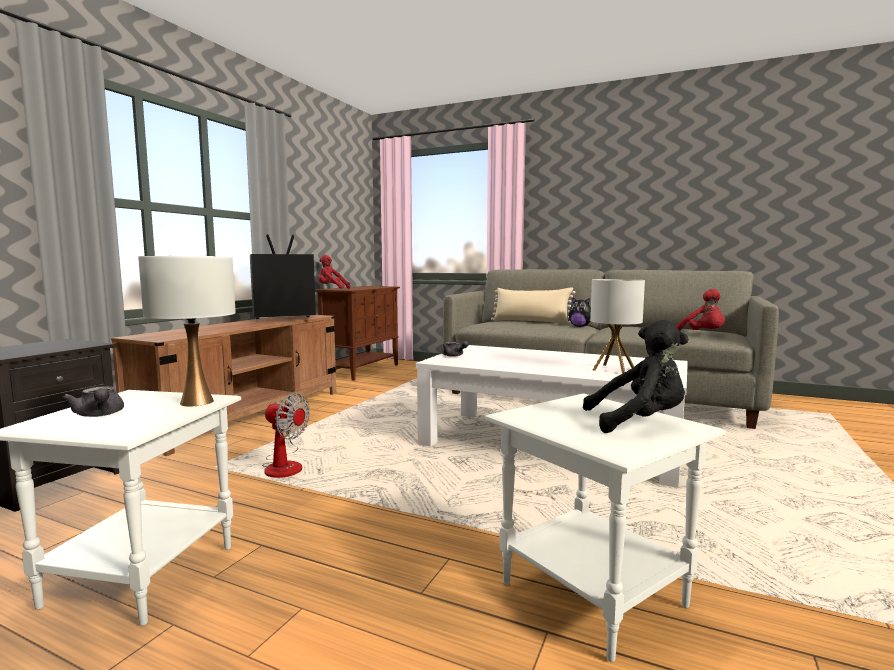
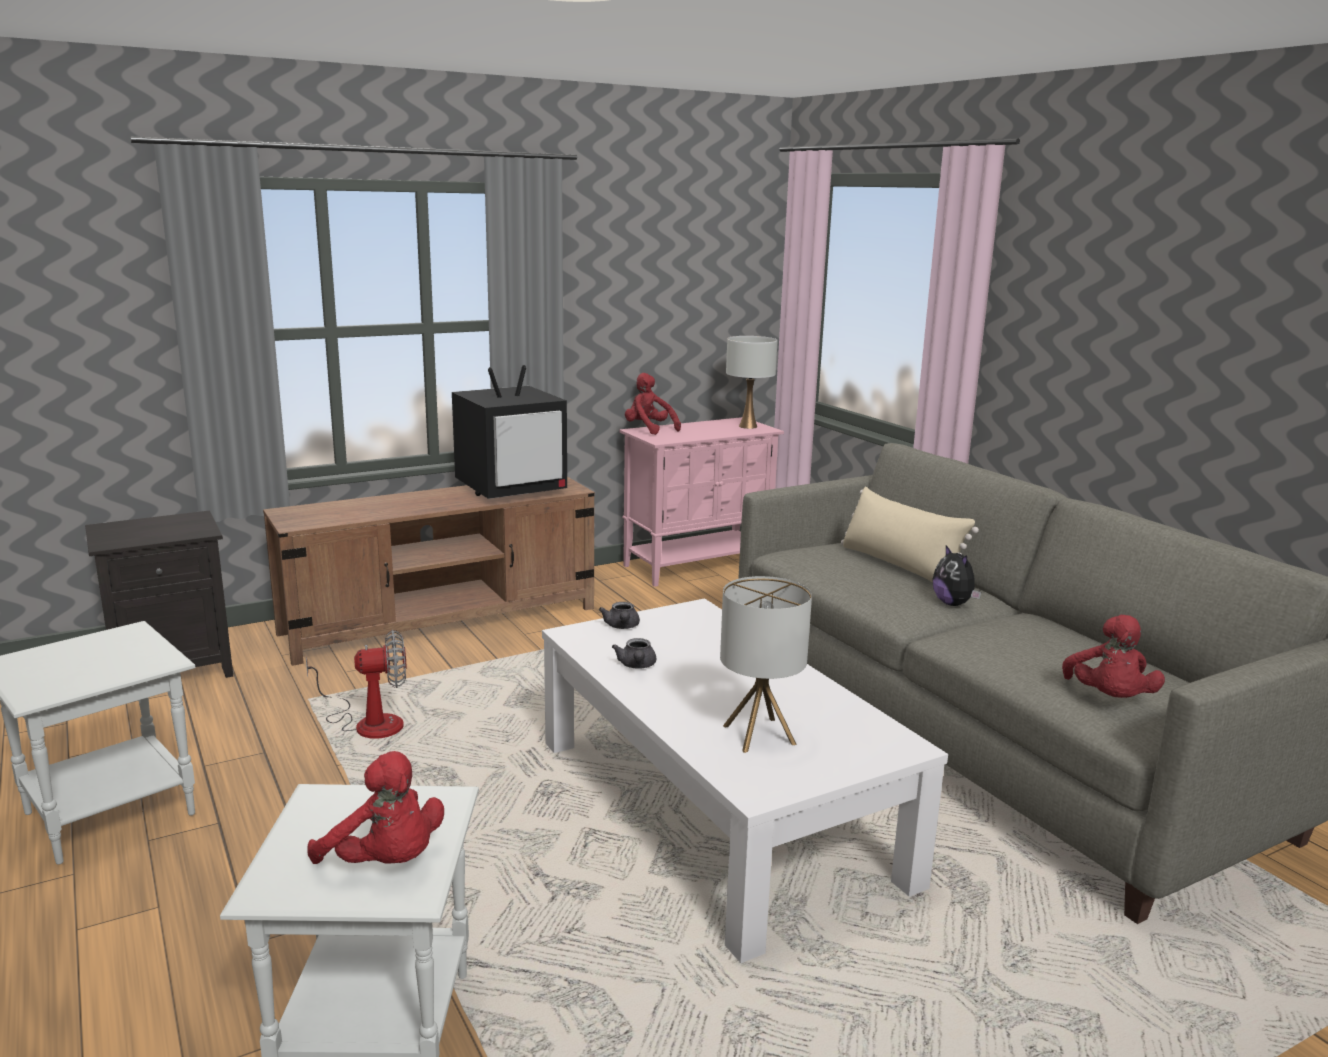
camera: 35 degrees right, 10 degrees up
grey teapot [62,386,124,417] -> grey teapot moved to [612,638,656,669]
white table lamp [138,256,236,406] -> white table lamp moved to [726,336,778,429]
television [250,234,316,319] -> television turned 135 degrees clockwise [452,365,567,499]
fan [262,393,310,478] -> fan turned 75 degrees counterclockwise [306,630,407,739]
brown cabinet [315,286,400,381] -> pink cabinet [619,417,784,587]
black plush toy [583,320,689,433] -> red plush toy [307,751,444,864]

